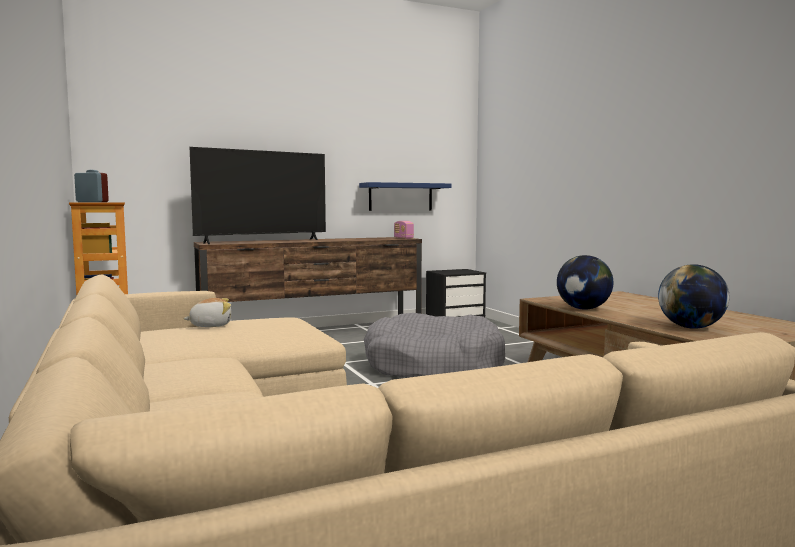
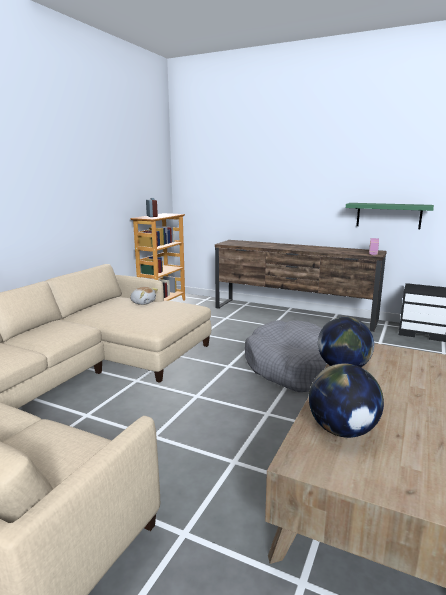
camera: 50 degrees right, 10 degrees up
television [190,147,326,244] -> none
blue shelf [359,182,452,211] -> green shelf [346,203,434,229]

